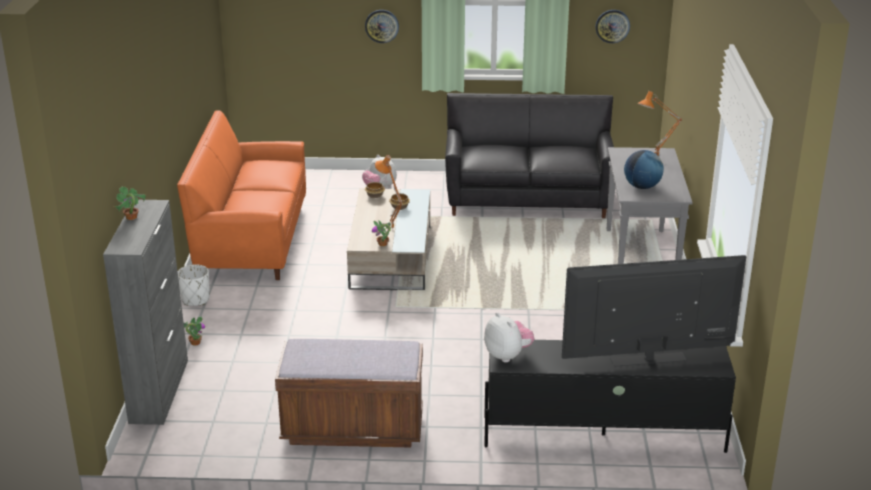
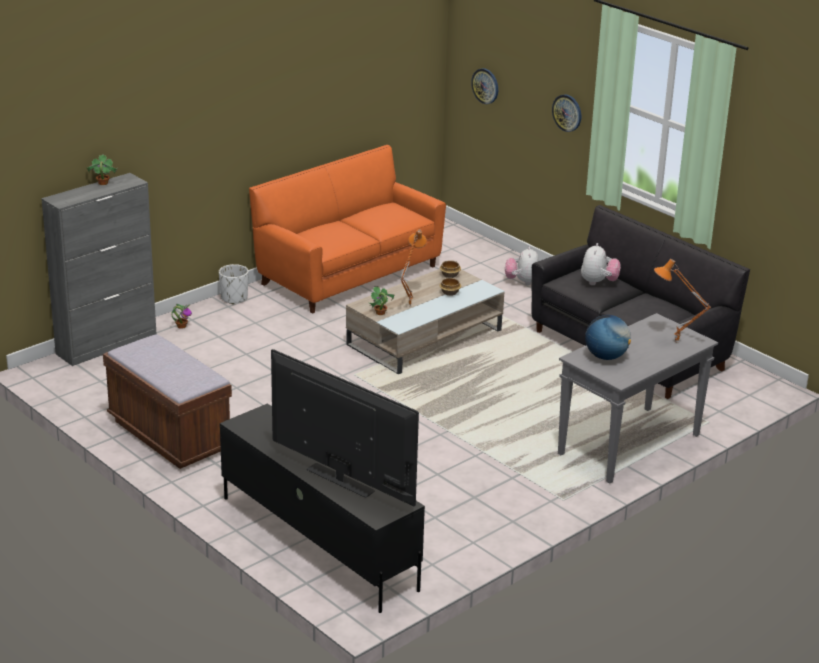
camera: 45 degrees right, 0 degrees up
plush toy [484,312,534,362] -> plush toy moved to [581,243,621,285]
wall clock [596,10,630,43] -> wall clock moved to [471,68,498,104]

